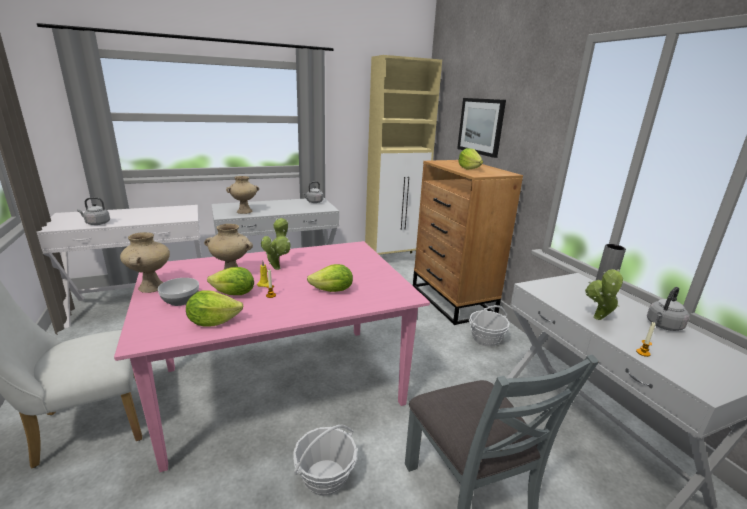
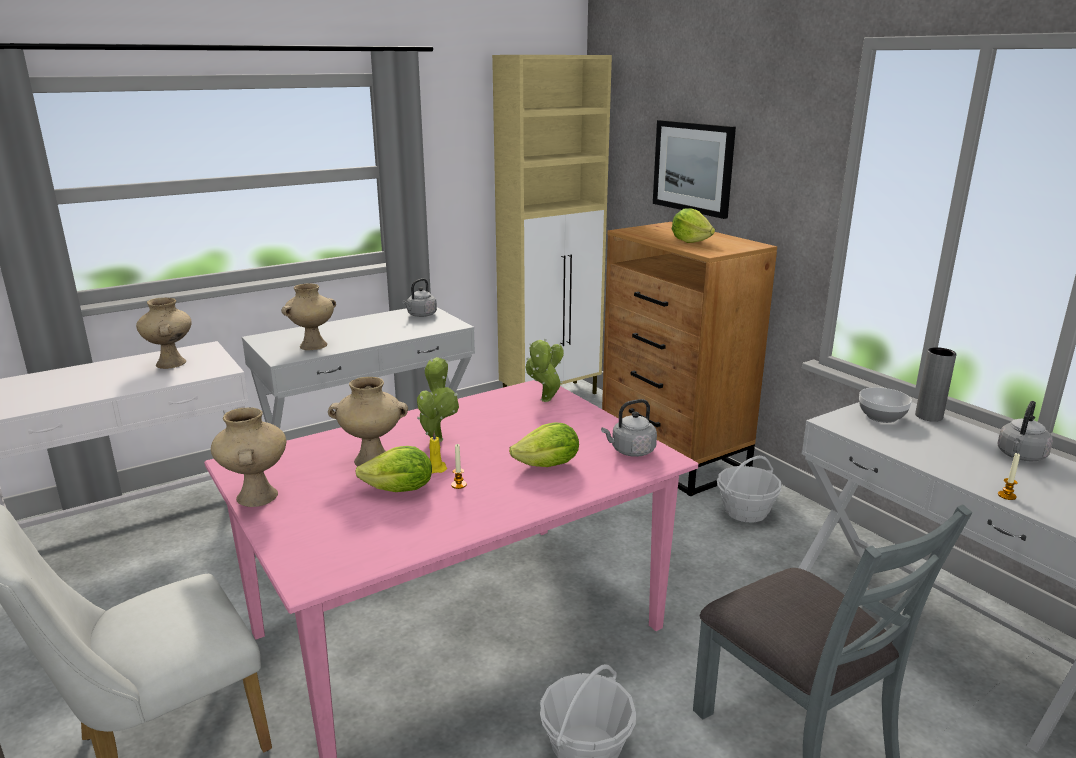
camera: 10 degrees left, 0 degrees up
grey kettle [77,197,110,225] -> grey kettle moved to [601,399,657,457]
bowl [158,278,199,306] -> bowl moved to [859,387,912,423]
lettuce [186,290,244,326] -> none
potted plant [585,269,624,320] -> potted plant moved to [525,339,564,402]
none -> beige vase [136,297,192,369]

